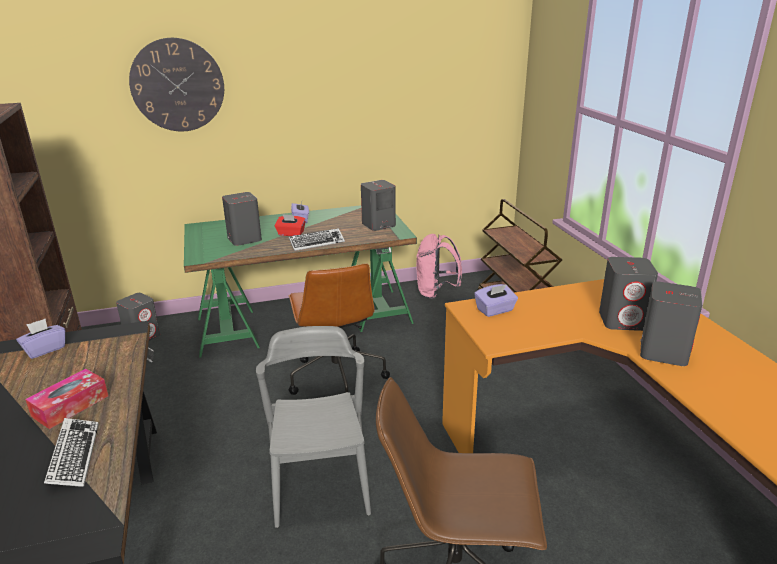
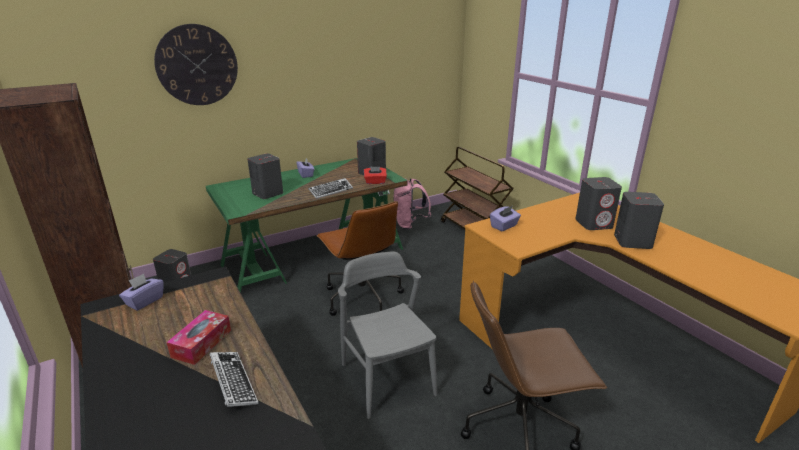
camera: 15 degrees left, 0 degrees up
red tissue box [275,214,306,236] -> red tissue box moved to [364,167,387,184]

